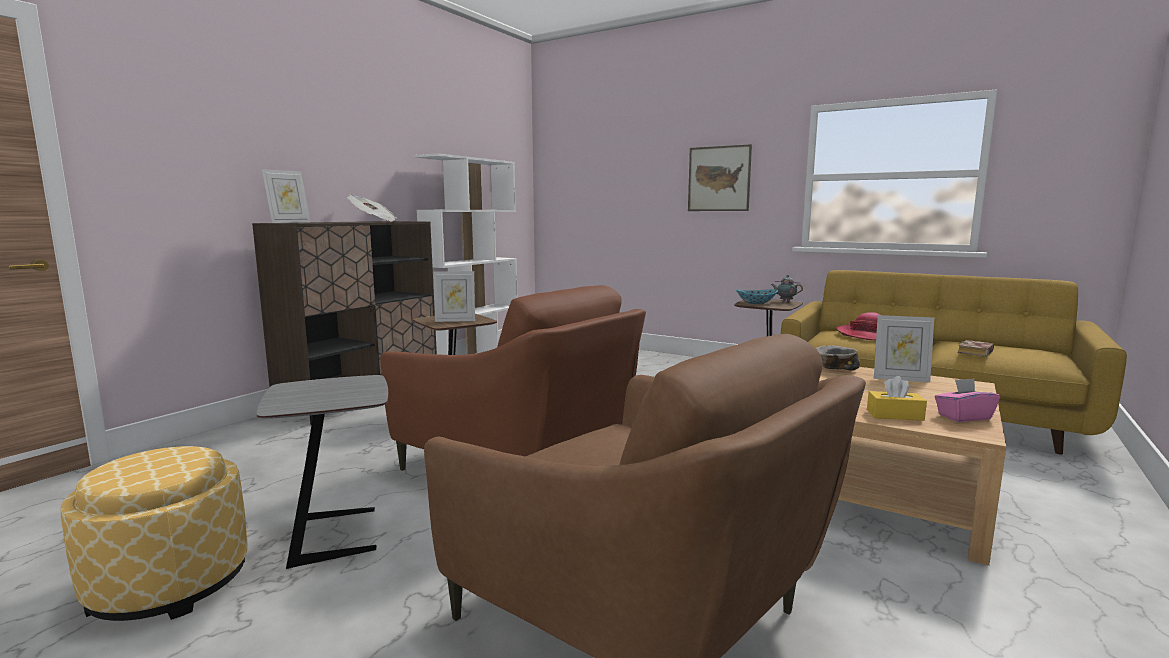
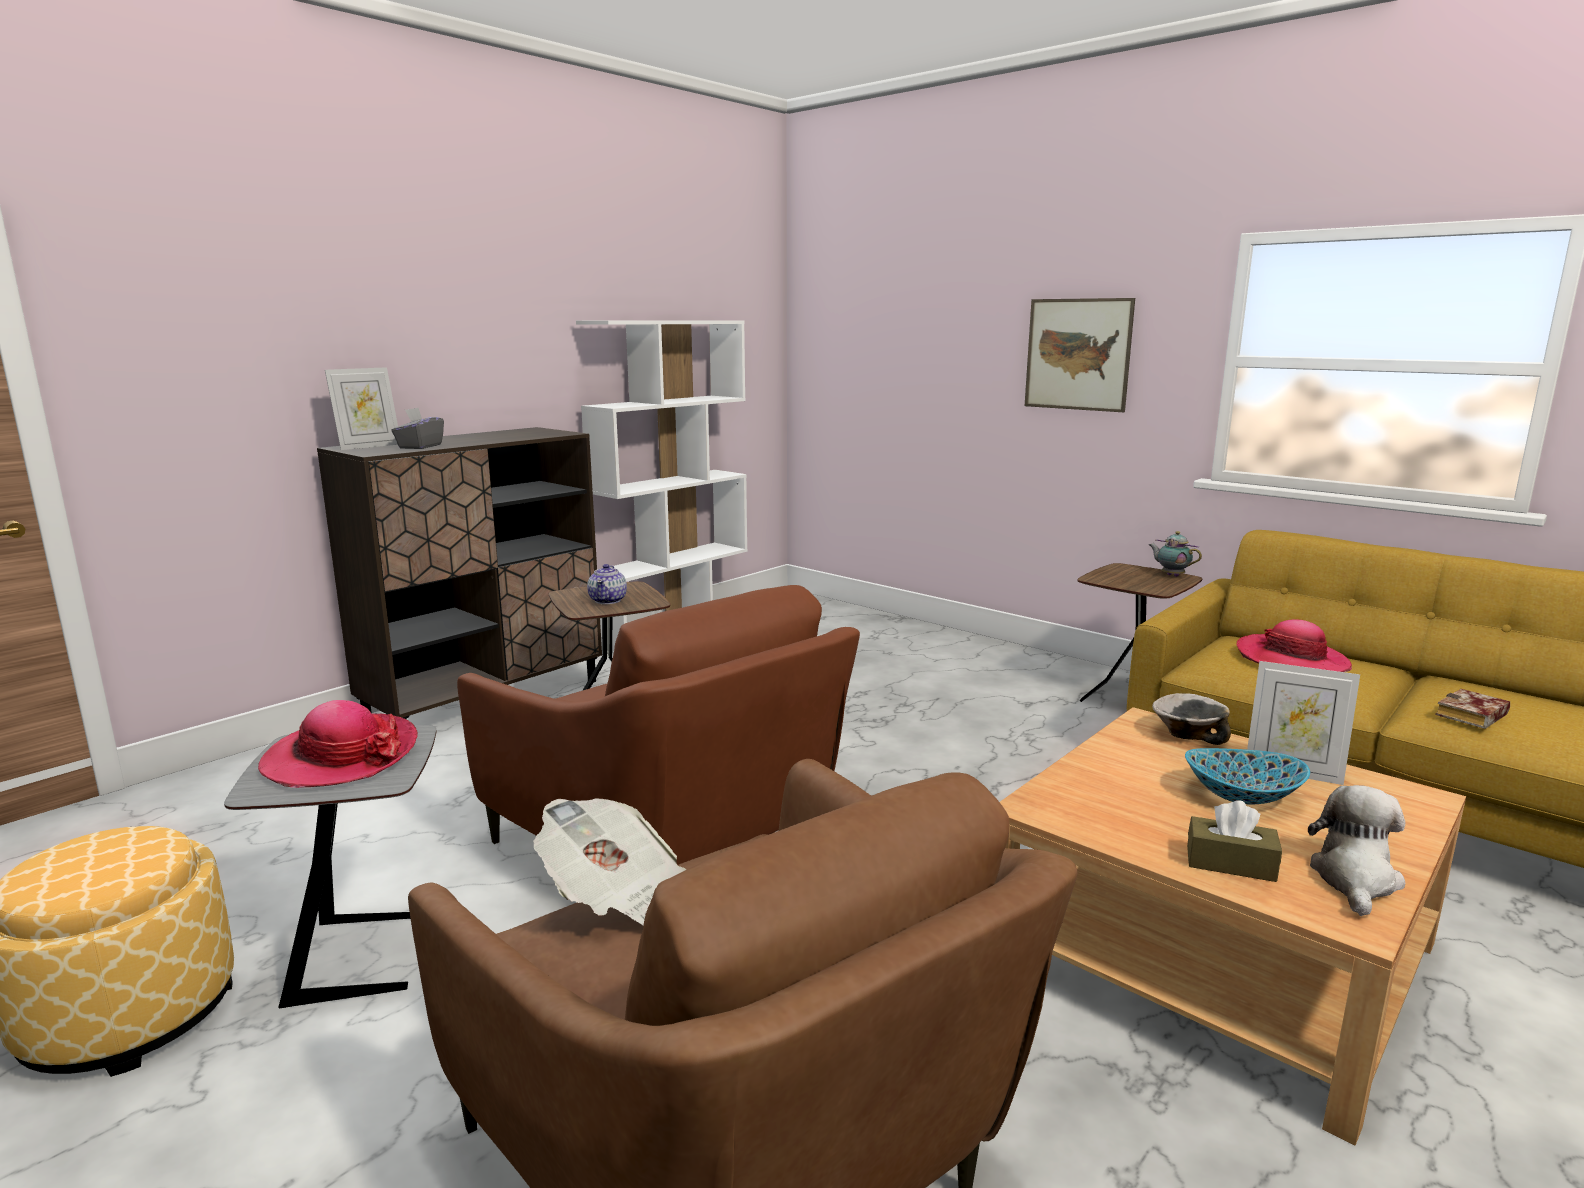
camera: 10 degrees right, 5 degrees up
newspaper [347,194,398,222] -> newspaper moved to [533,798,686,926]
picture frame [434,271,475,322] -> teapot [587,564,627,604]
bowl [736,289,778,304] -> bowl moved to [1185,748,1310,804]
yellow tissue box [867,376,927,421] -> brown tissue box [1187,800,1282,882]
pink tissue box [935,378,1000,422] -> plush toy [1308,785,1405,916]
none -> hat [258,700,418,788]
none -> grey tissue box [392,408,444,449]

